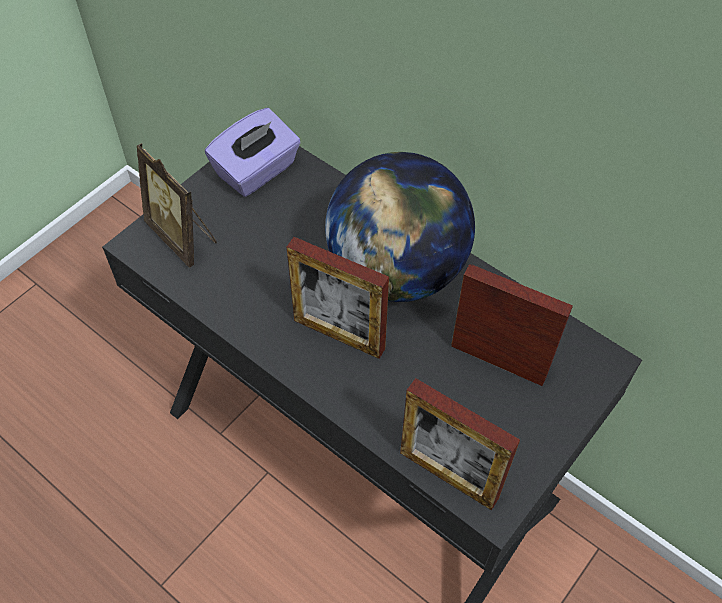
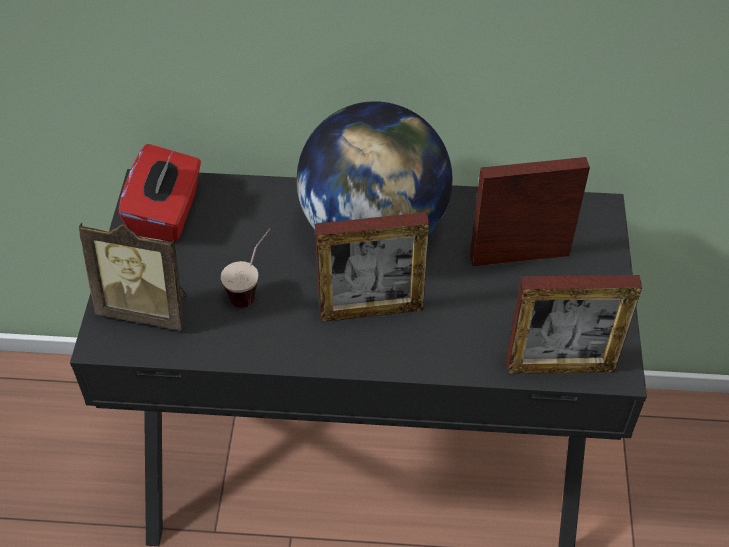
camera: 35 degrees left, 5 degrees down
purple tissue box [205,108,301,197] -> red tissue box [118,144,201,242]
none -> cup [221,228,271,308]

